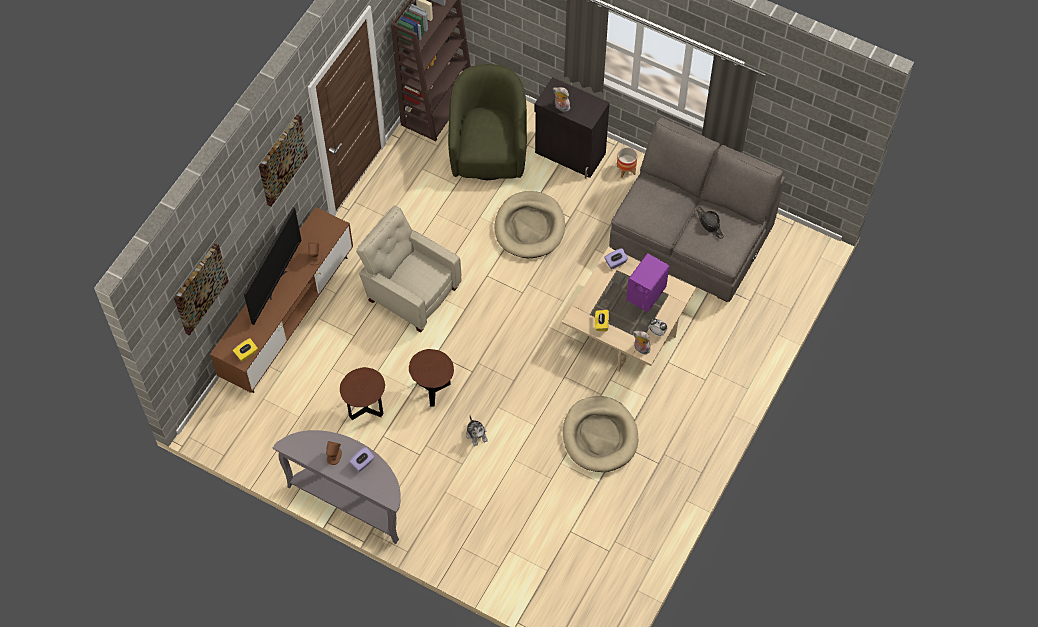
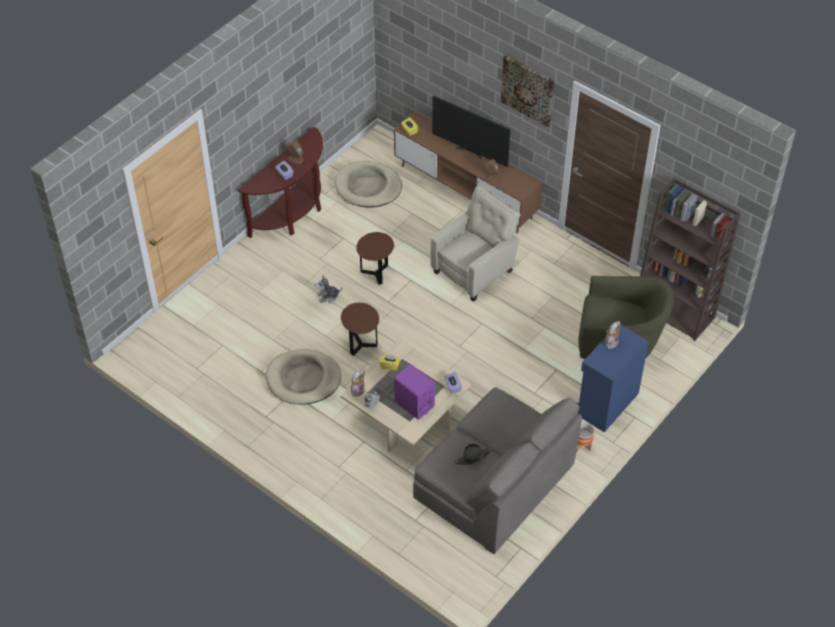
camera: 100 degrees right, 10 degrees down
picture [174,243,229,336] -> none
grey console table [273,430,401,544] -> brown console table [237,127,323,238]
brown side table [340,367,385,420] -> brown side table moved to [341,302,379,356]
beige dog bed [494,191,565,258] -> beige dog bed moved to [335,161,402,208]
black cabinet [534,77,610,178] -> blue cabinet [577,325,649,432]

